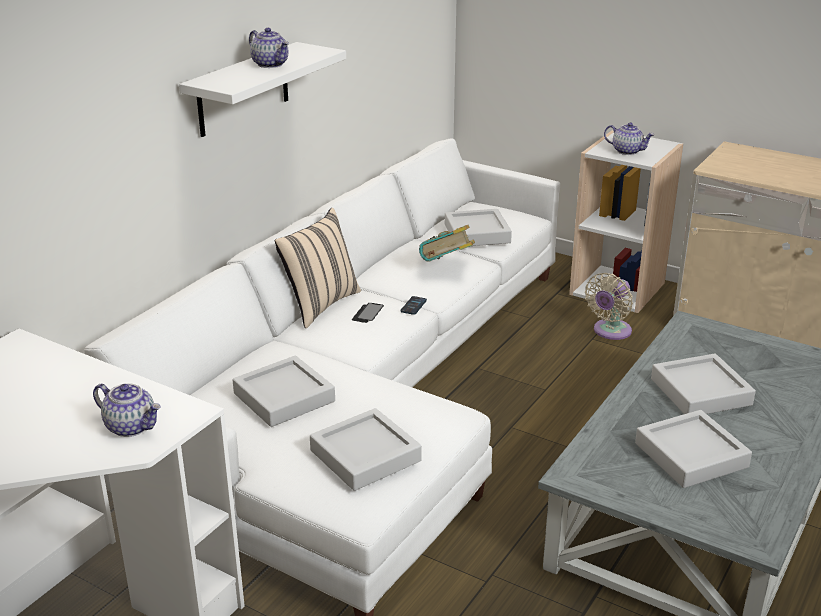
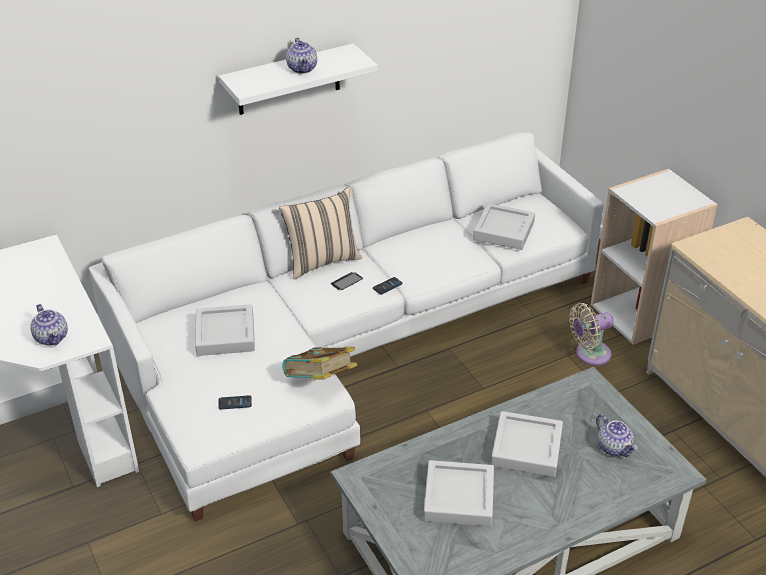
camera: 30 degrees right, 10 degrees up
grey tray [310,408,422,491] -> phone [218,395,252,409]
book [419,225,475,262] -> book moved to [282,347,357,380]
teapot [604,122,655,155] -> teapot moved to [596,414,638,457]

